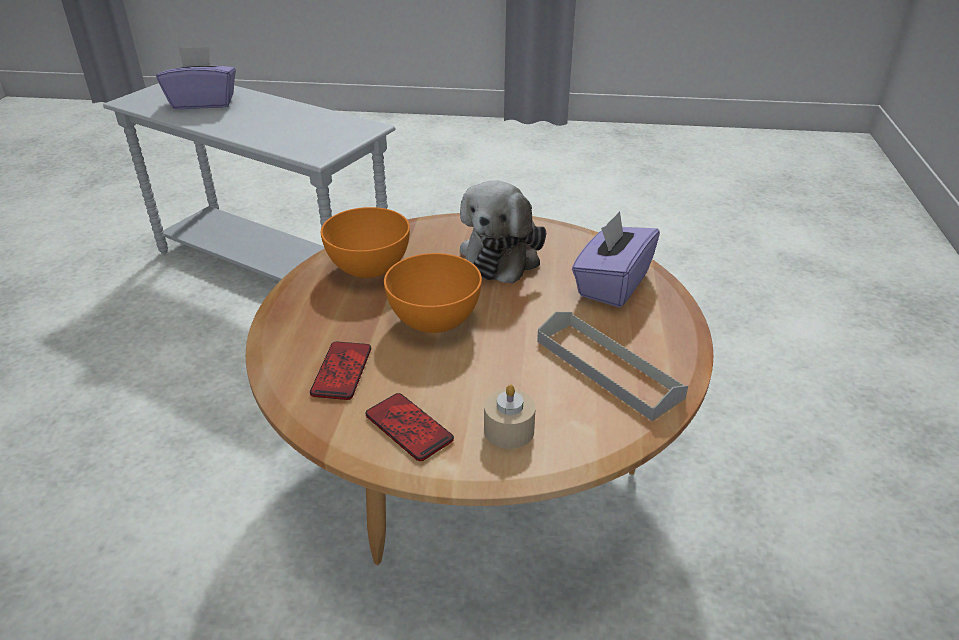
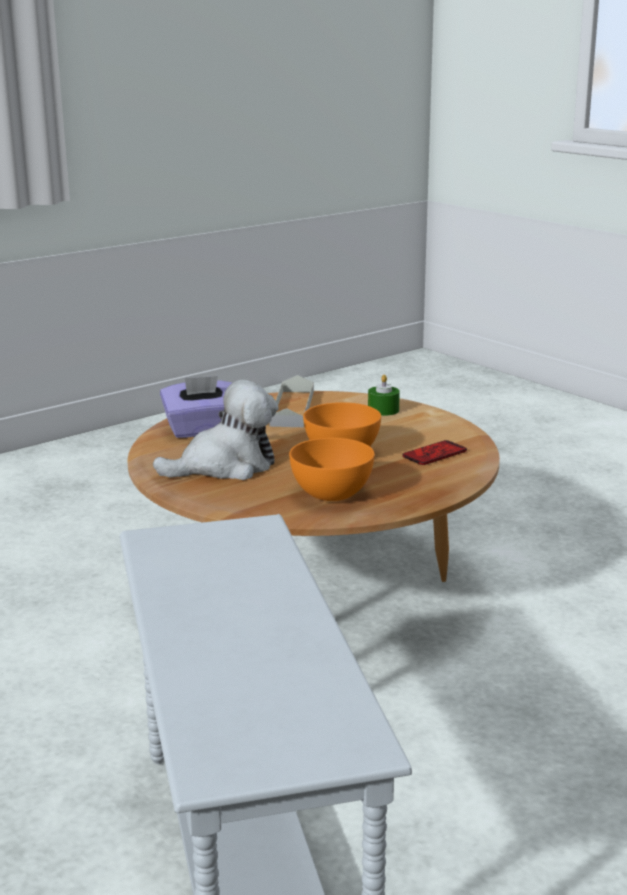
camera: 135 degrees left, 15 degrees down
purple tissue box [156,47,236,109] -> none
phone [365,393,454,461] -> none
beige candle [484,384,536,449] -> green candle [368,375,400,416]

